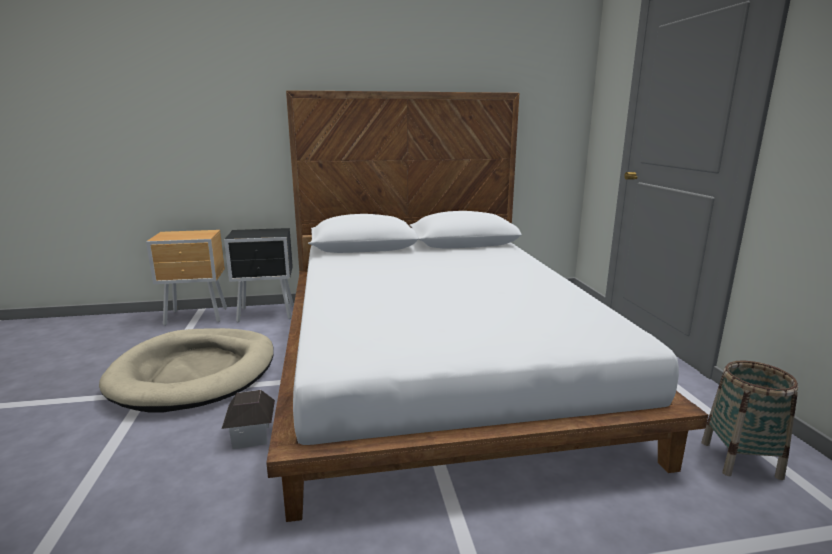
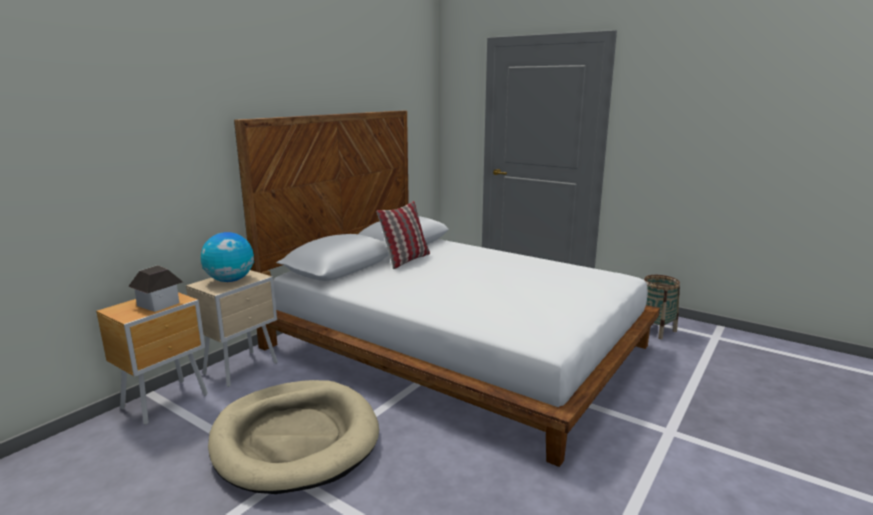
camera: 45 degrees left, 0 degrees up
toy house [221,390,275,449] -> toy house moved to [128,265,183,312]
black nightstand [224,228,294,322] -> beige nightstand [186,270,278,387]
none -> globe [201,232,254,282]
none -> pillow [376,201,430,269]

